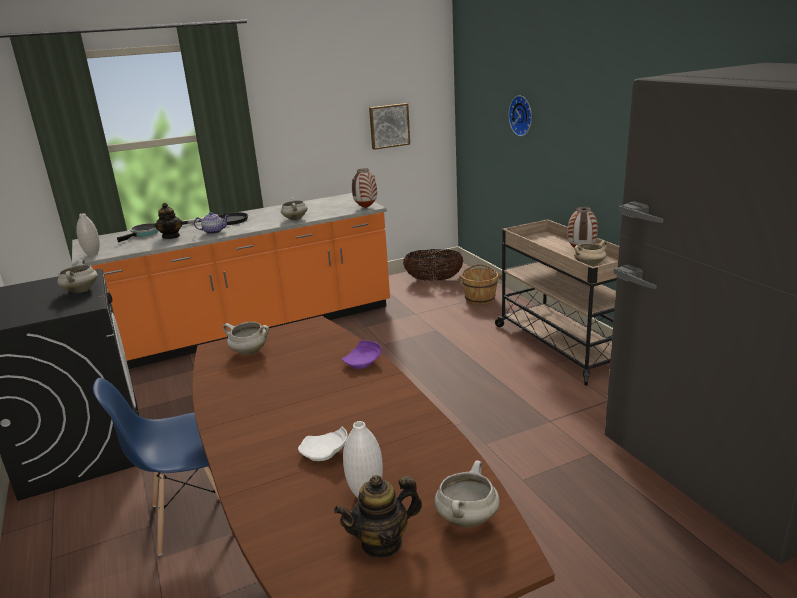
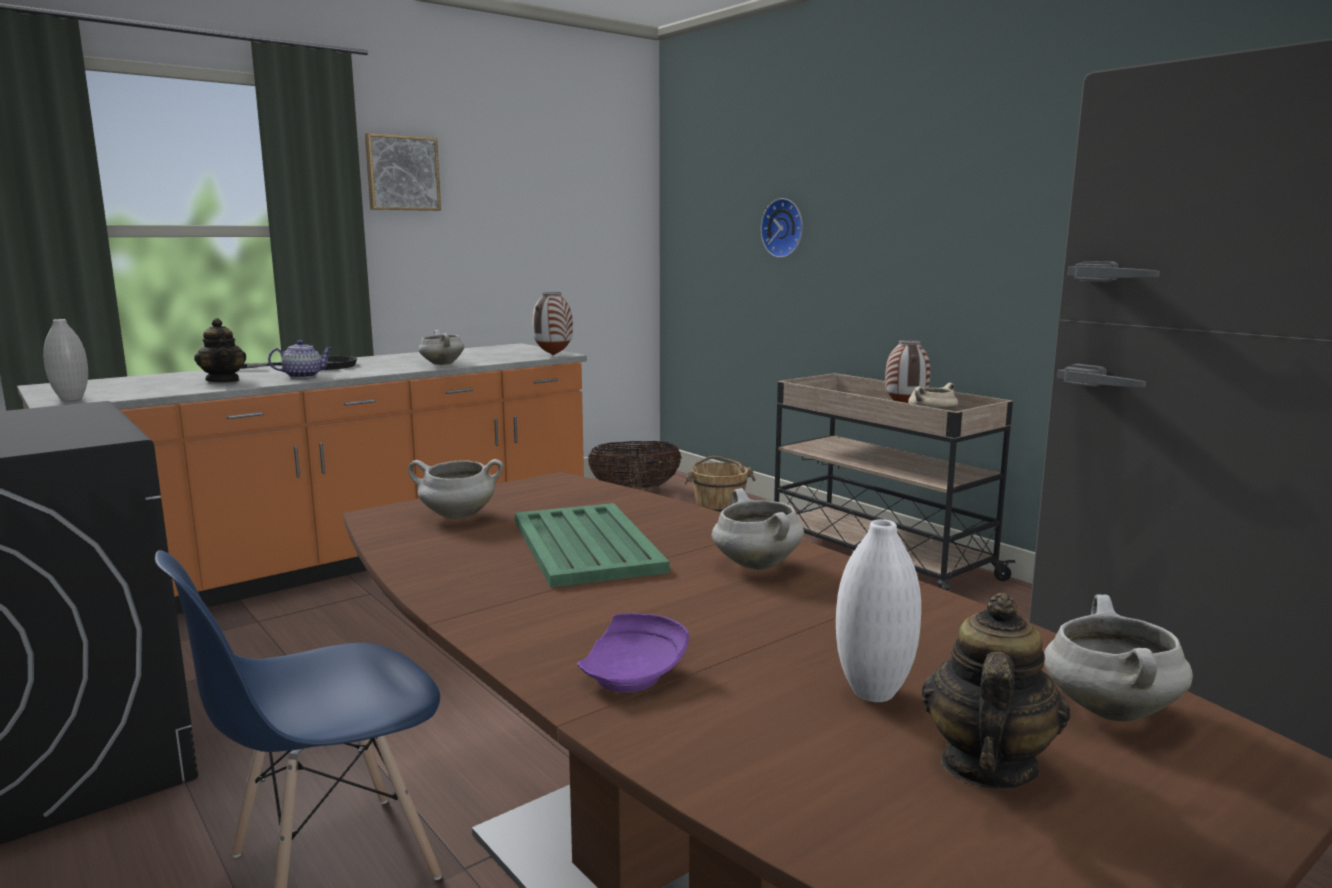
camera: 15 degrees left, 10 degrees down
white cooking pot [57,259,98,293] -> white cooking pot moved to [712,488,804,570]
frying pan [117,223,158,242] -> none
white plate [298,427,348,461] -> none
teapot [334,475,422,558] -> teapot turned 150 degrees clockwise [922,593,1070,788]
purple plate [342,341,381,369] -> purple plate moved to [577,613,689,693]
picture [369,103,410,150] -> picture moved to [365,133,441,211]
none -> green tray [515,503,669,587]

